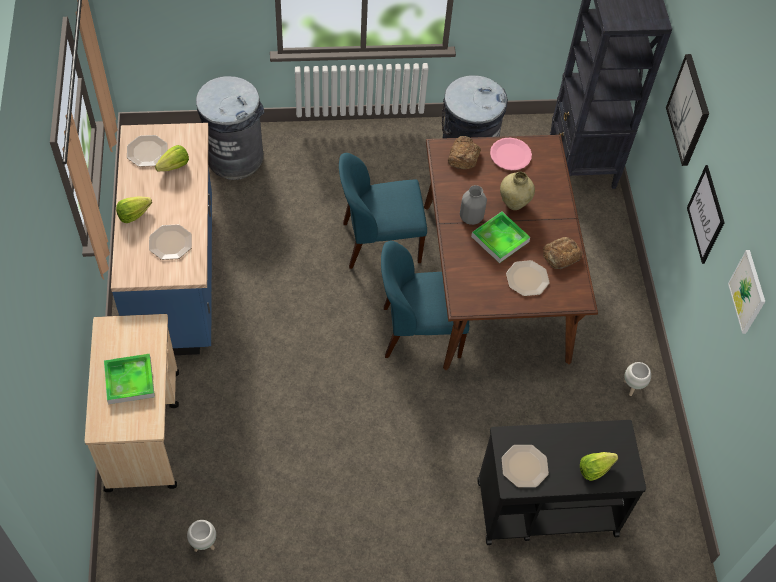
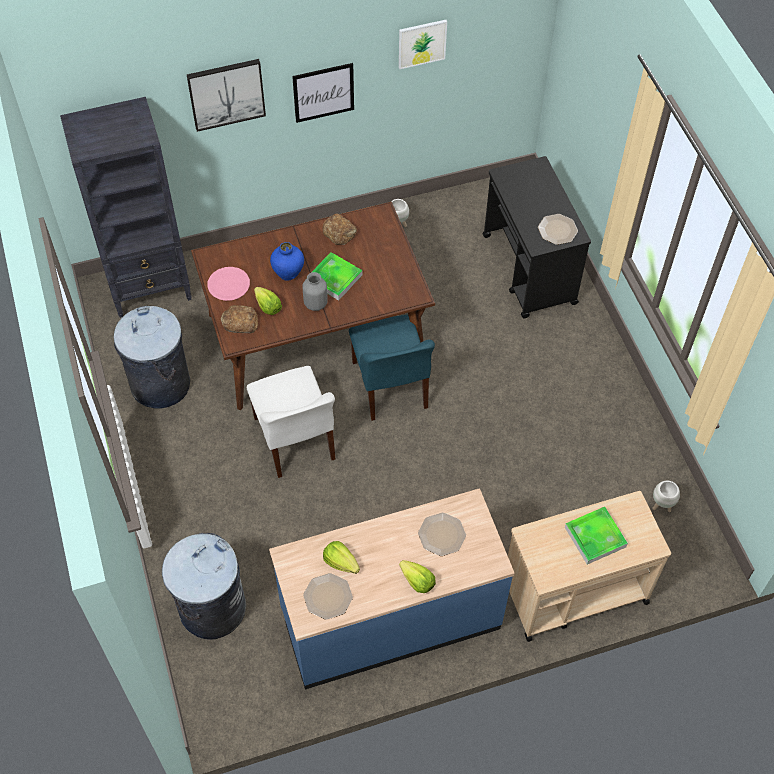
camera: 100 degrees left, 0 degrees up
blue chair [339,153,427,269] -> white chair [247,366,335,478]
beige vase [500,172,535,210] -> blue vase [270,242,304,281]
plate [506,260,550,296] -> none
lettuce [580,452,618,481] -> lettuce moved to [254,287,282,315]

